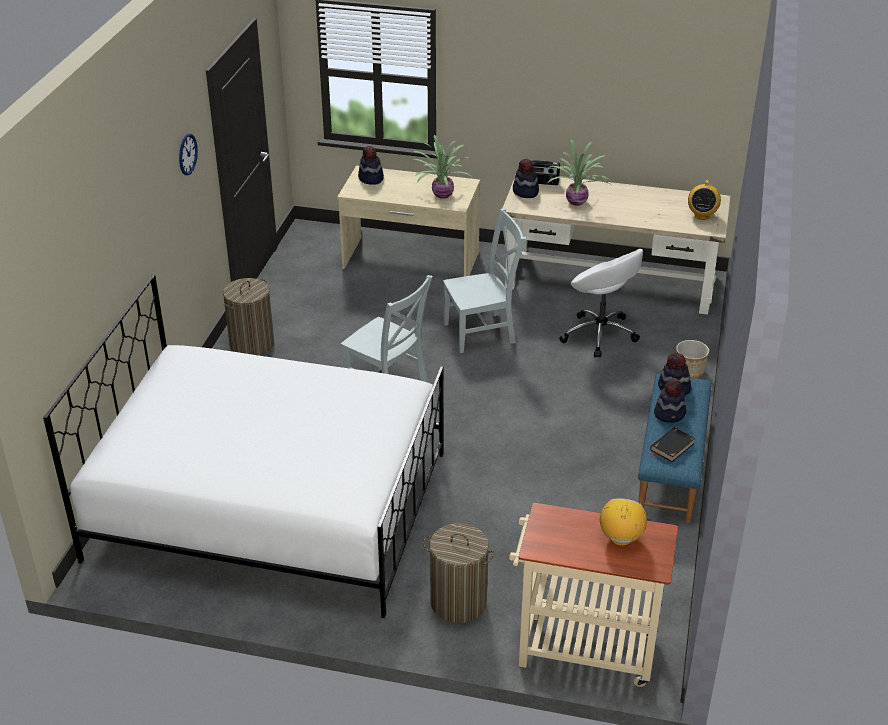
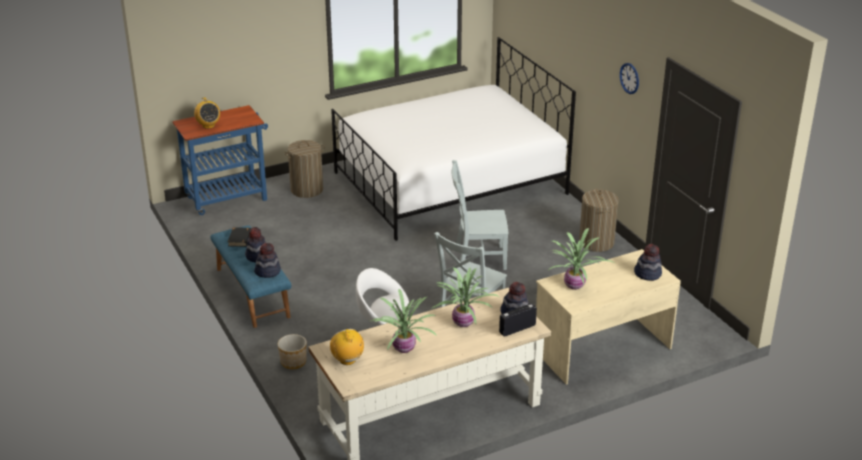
camera: 140 degrees right, 5 degrees down
beige cart [509,503,678,687] -> blue cart [173,105,268,215]
none -> potted plant [370,289,437,353]

